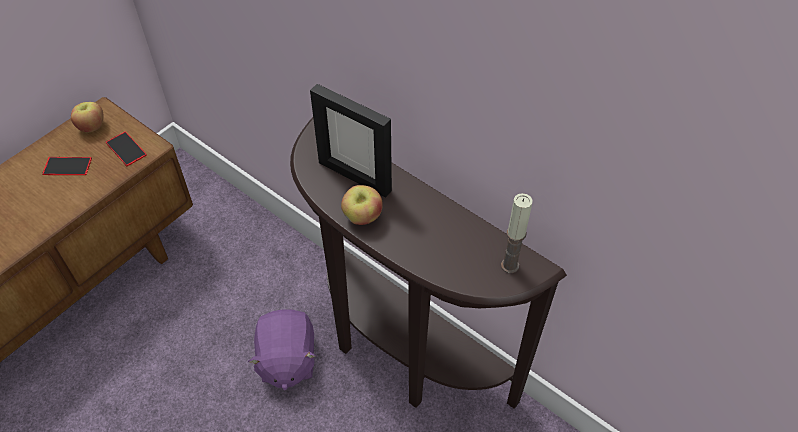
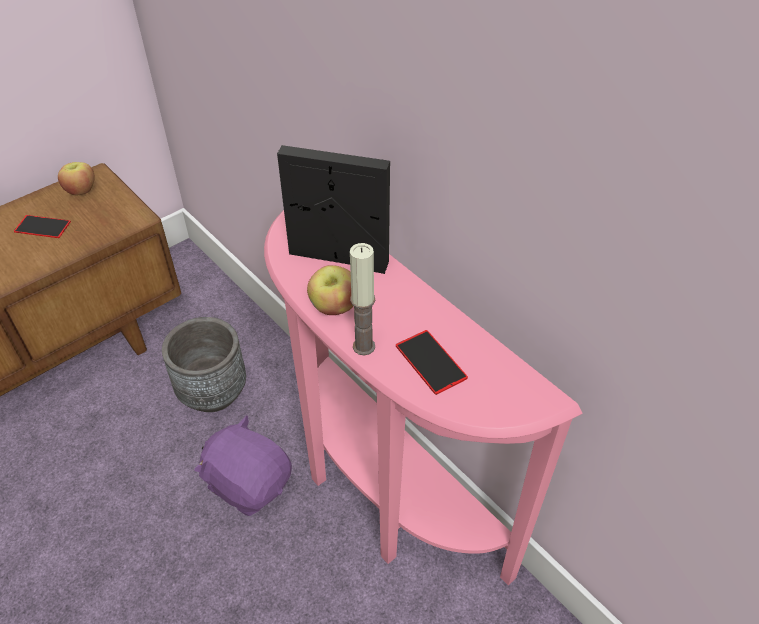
camera: 10 degrees right, 5 degrees down
phone [106,131,147,166] -> phone moved to [396,330,468,395]
purple plush toy [248,309,316,390] -> purple plush toy turned 120 degrees clockwise [194,415,292,516]
brown console table [290,117,567,409] -> pink console table [264,210,583,585]
picture frame [310,84,392,198] -> picture frame turned 150 degrees clockwise [277,145,390,274]
candle [501,193,533,273] -> candle moved to [350,243,375,355]
none -> grey planter [162,317,246,412]

